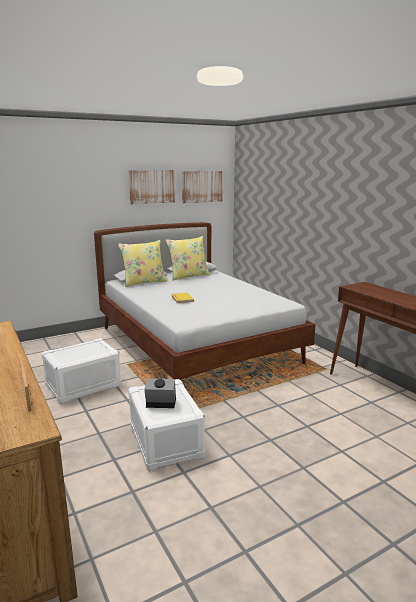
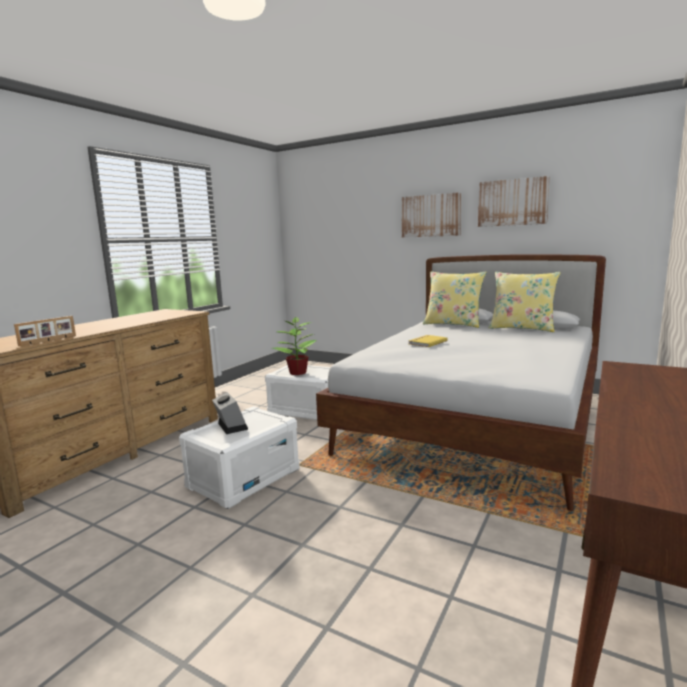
camera: 60 degrees right, 5 degrees down
picture [182,171,223,203] -> picture moved to [401,192,461,238]
none -> potted plant [272,317,317,375]

